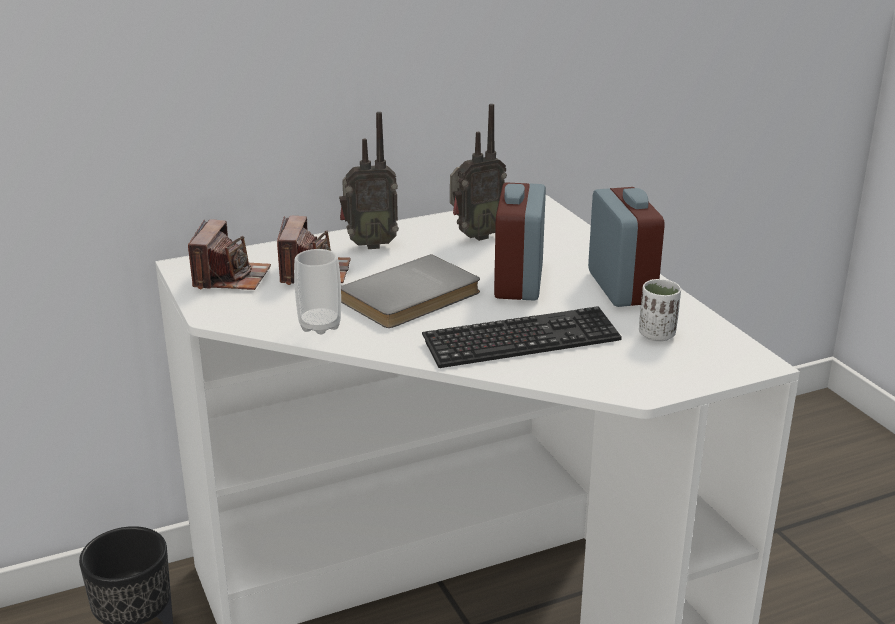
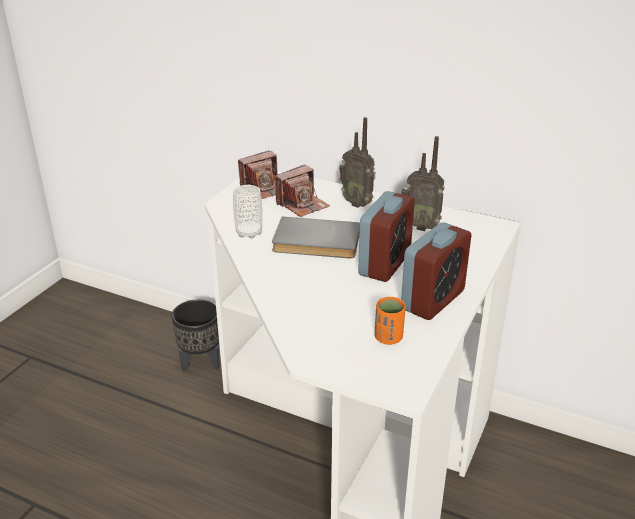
camera: 50 degrees right, 5 degrees up
keyboard [422,306,622,368] -> none
alarm clock [494,183,546,301] -> alarm clock turned 150 degrees clockwise [358,191,415,282]
white cup [639,279,681,342] -> orange cup [375,297,406,345]

